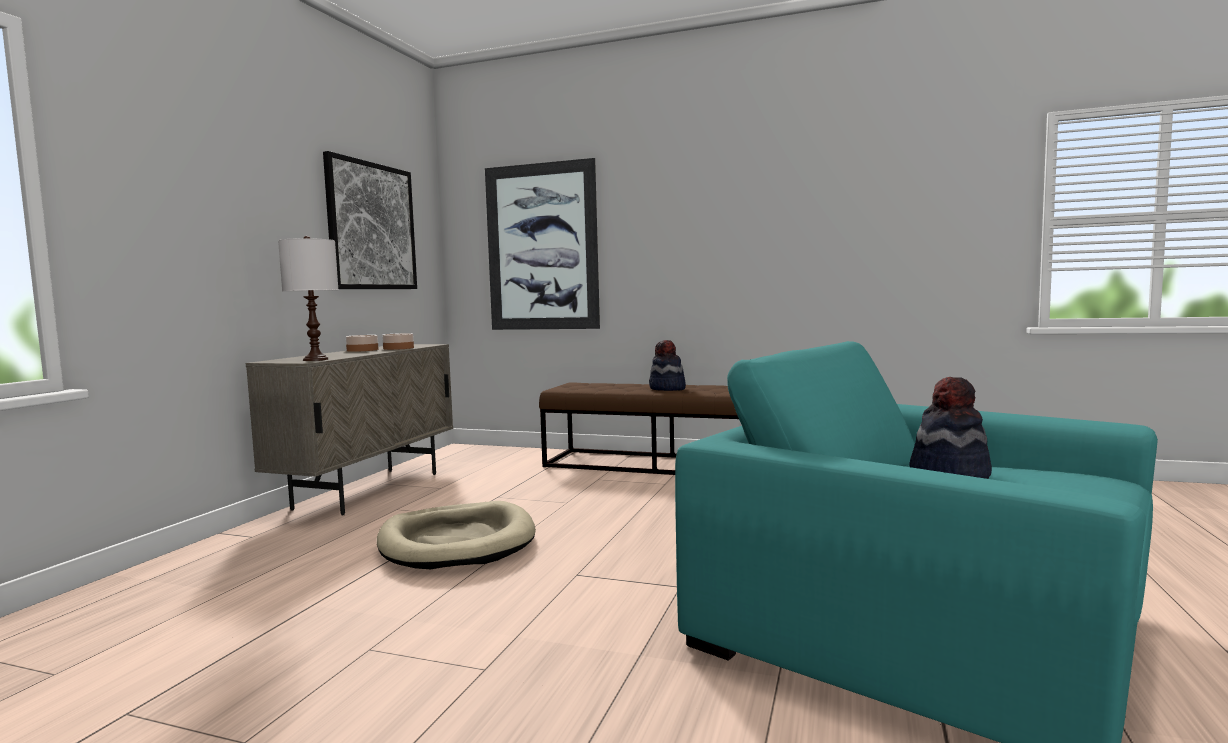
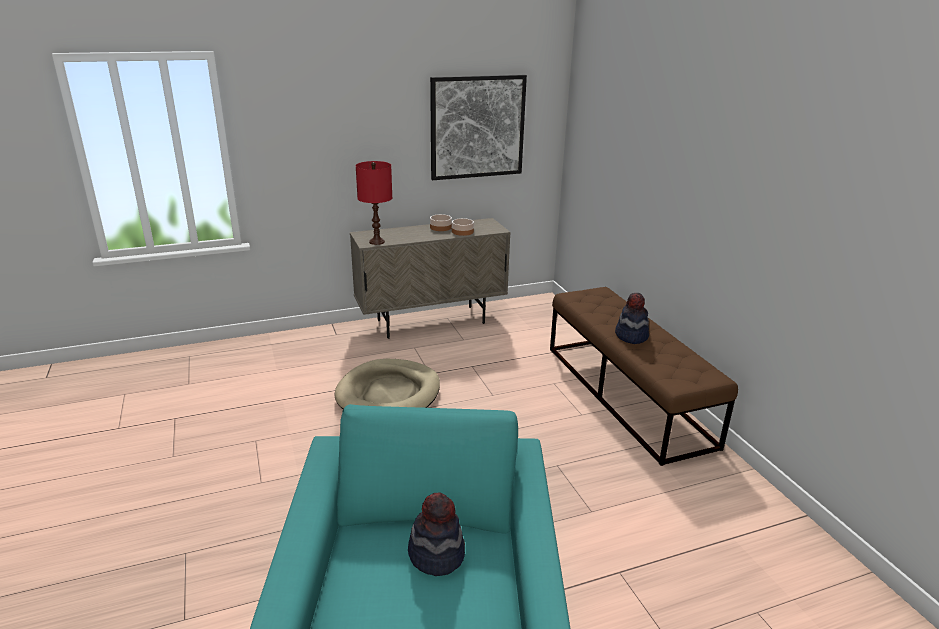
camera: 50 degrees right, 20 degrees up
white table lamp [278,236,338,361] -> red table lamp [355,161,392,245]
picture [485,158,600,330] -> none

